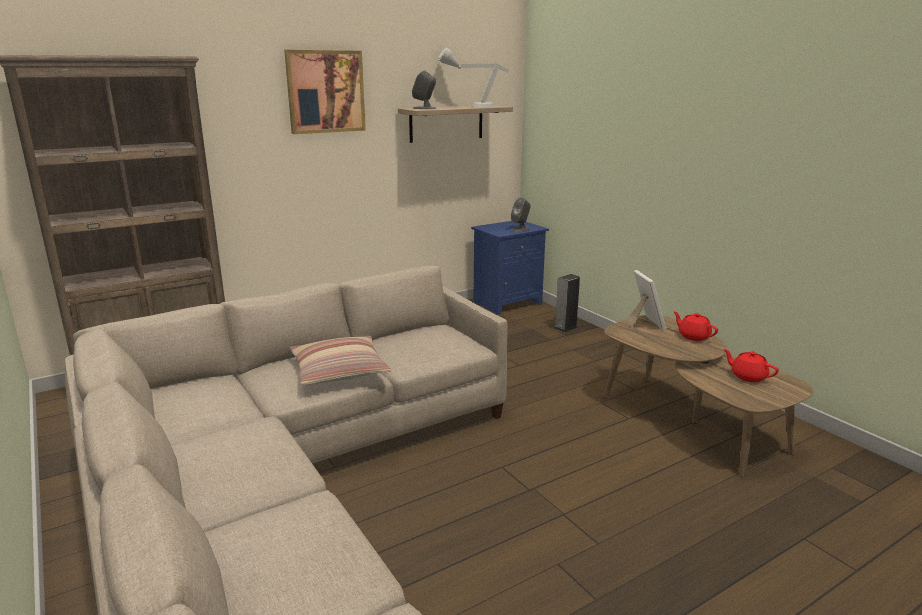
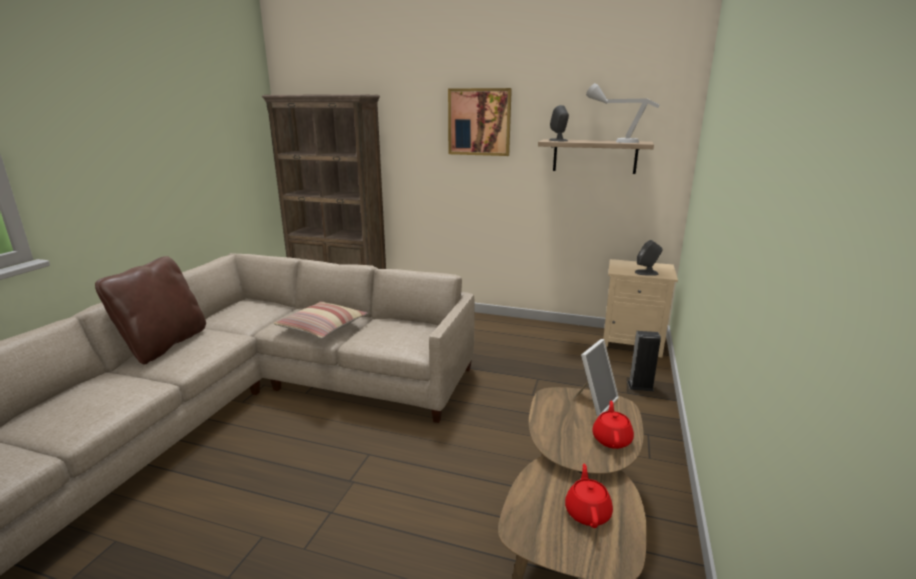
camera: 50 degrees right, 0 degrees up
blue nightstand [471,221,549,315] -> beige nightstand [603,259,678,358]
none -> brown pillow [95,256,206,365]

